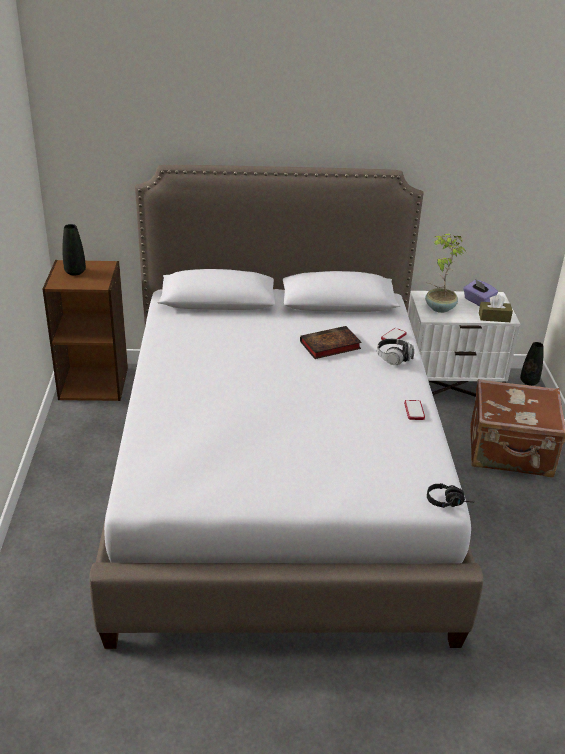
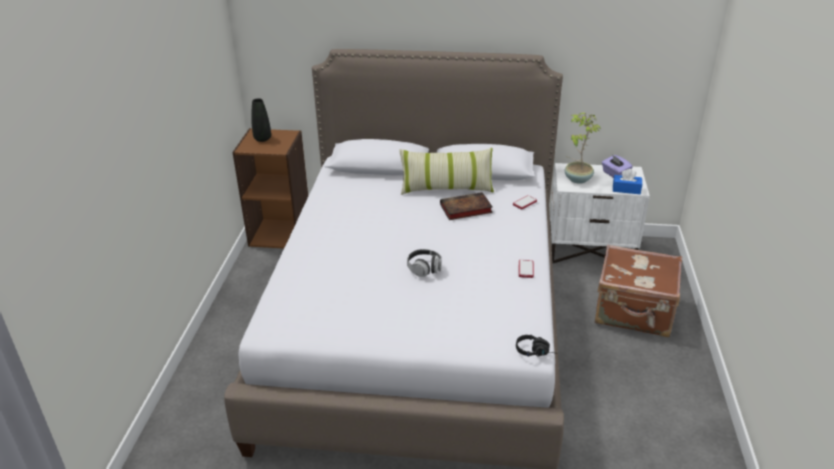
camera: 10 degrees right, 0 degrees up
headphones [377,338,414,365] -> headphones moved to [407,249,442,277]
brown tissue box [479,294,513,322] -> blue tissue box [613,169,642,194]
black vase [520,342,544,386] -> none
none -> pillow [399,148,494,195]

